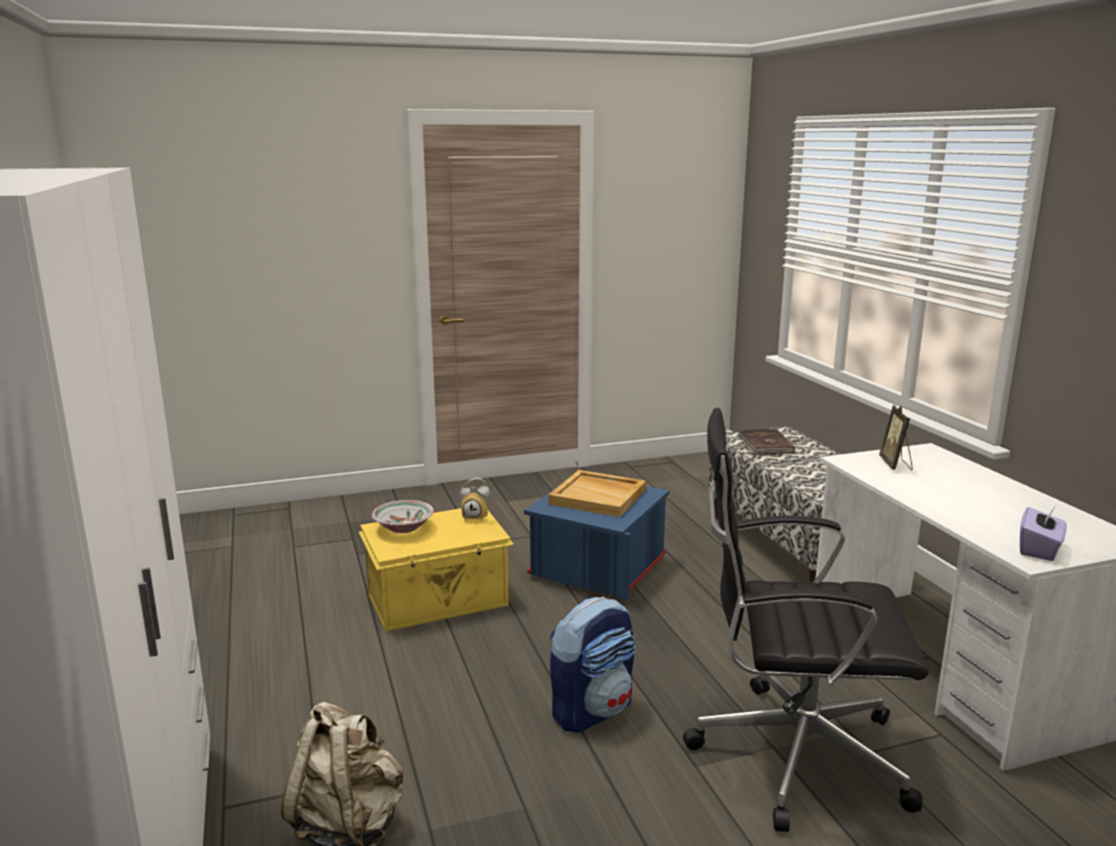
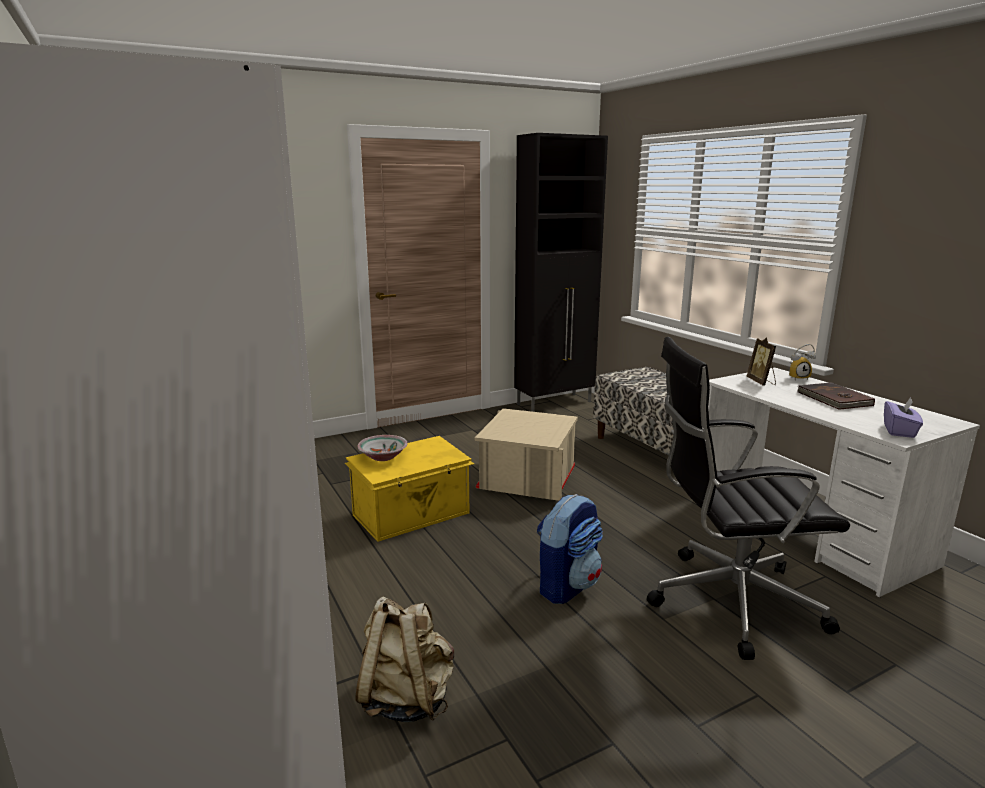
camera: 10 degrees left, 0 degrees up
alarm clock [460,478,490,521] -> alarm clock moved to [789,344,816,381]
blue storage box [524,486,669,600] -> beige storage box [474,408,578,501]
beige tray [549,470,646,517] -> none
brown book [738,429,795,455] -> brown book moved to [798,382,875,410]
none -> black cabinet [514,133,608,412]

